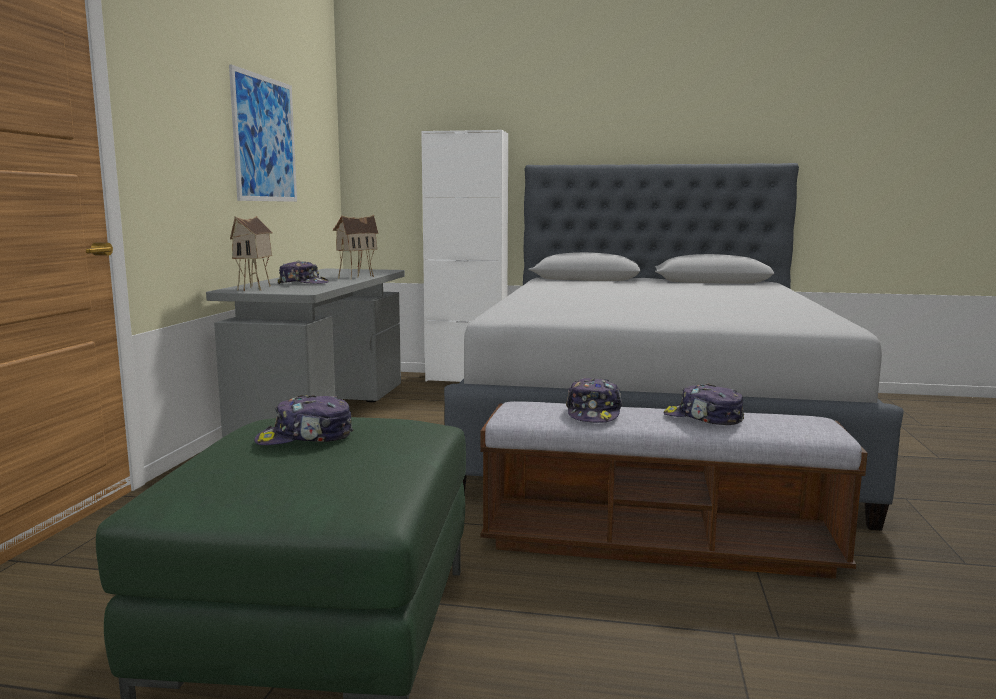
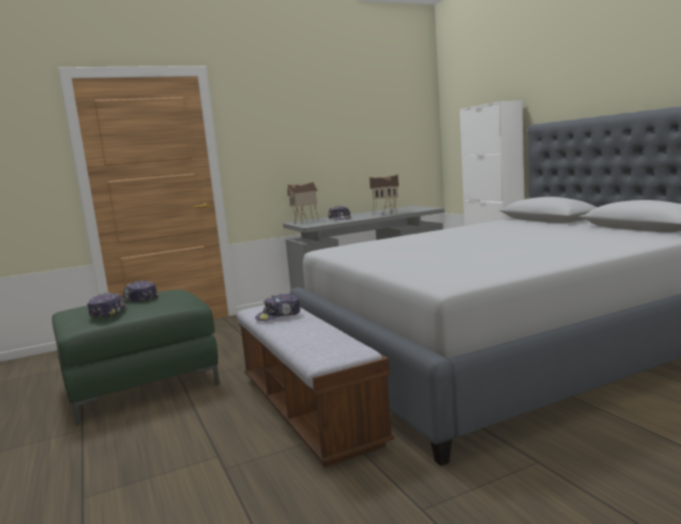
camera: 55 degrees right, 0 degrees up
picture [229,65,297,202] -> none
cap [664,383,744,425] -> cap moved to [87,293,127,318]

